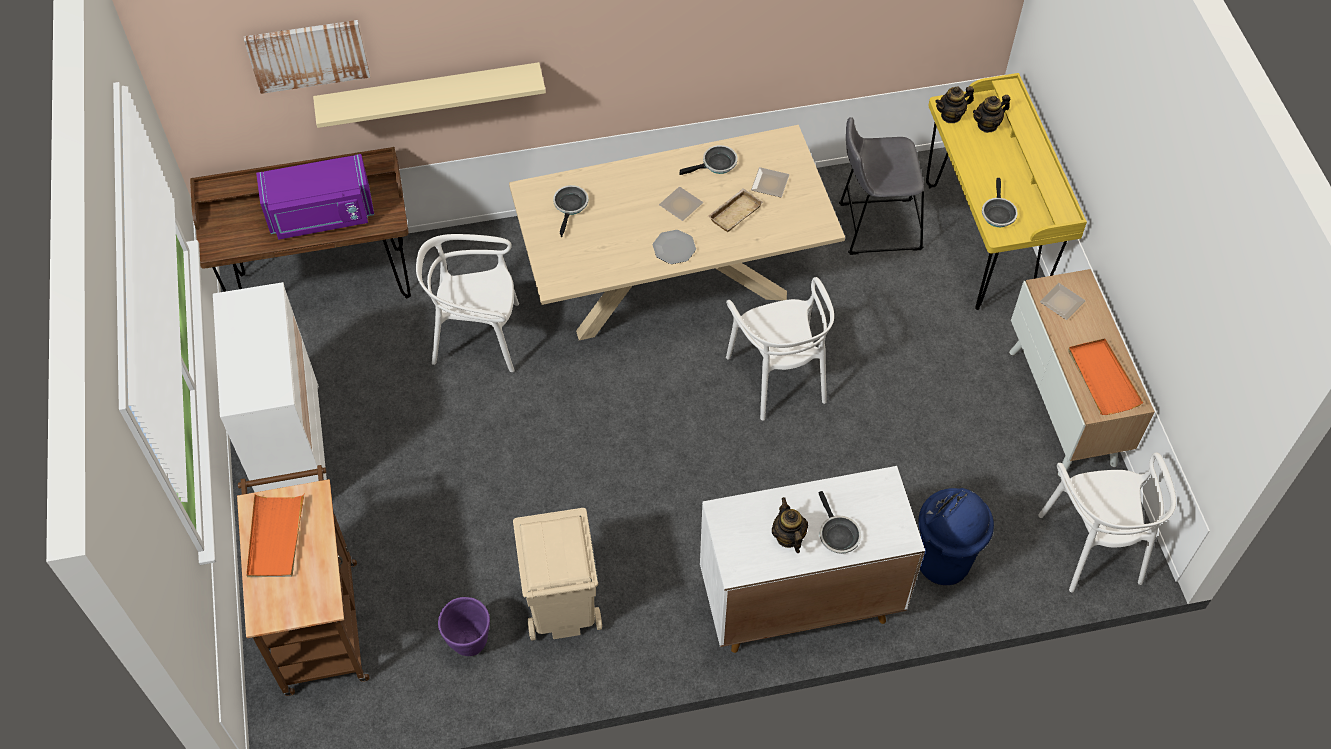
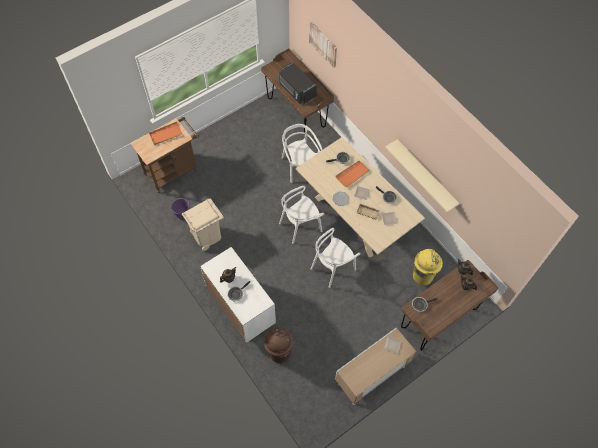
camera: 65 degrees right, 5 degrees up
white dresser [213,282,327,492] -> none
purple microwave [256,154,374,239] -> black microwave [279,62,317,104]
beige shelf [313,62,546,128] -> beige shelf moved to [385,139,459,212]
grey stool [839,117,924,255] -> yellow trash can [413,249,443,286]
blue trash can [918,488,994,585] -> brown trash can [264,327,294,363]
yellow desk [926,73,1087,310] -> brown desk [401,260,499,351]
white chair [1038,453,1176,593] -> white chair moved to [279,186,324,244]
orange tray [1068,338,1144,415] -> orange tray moved to [336,161,369,188]

